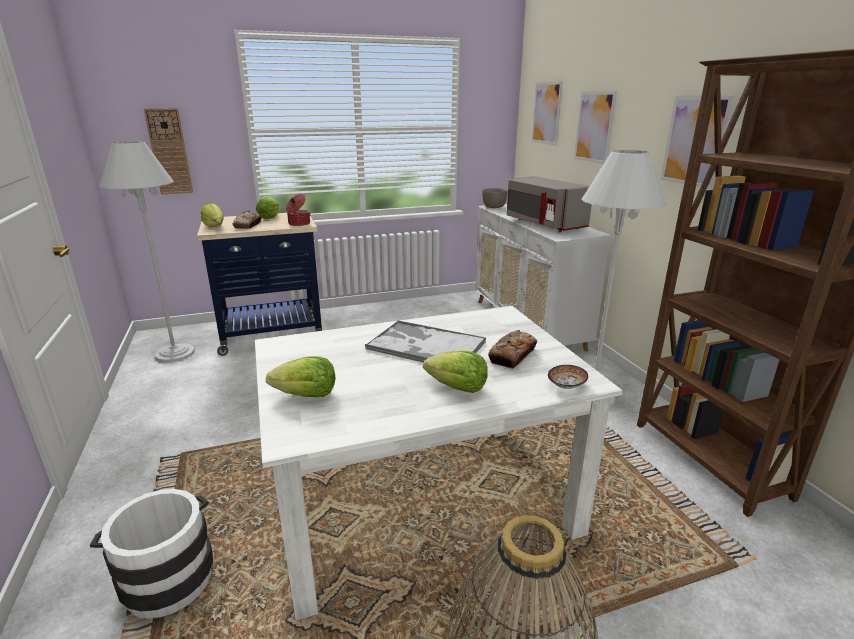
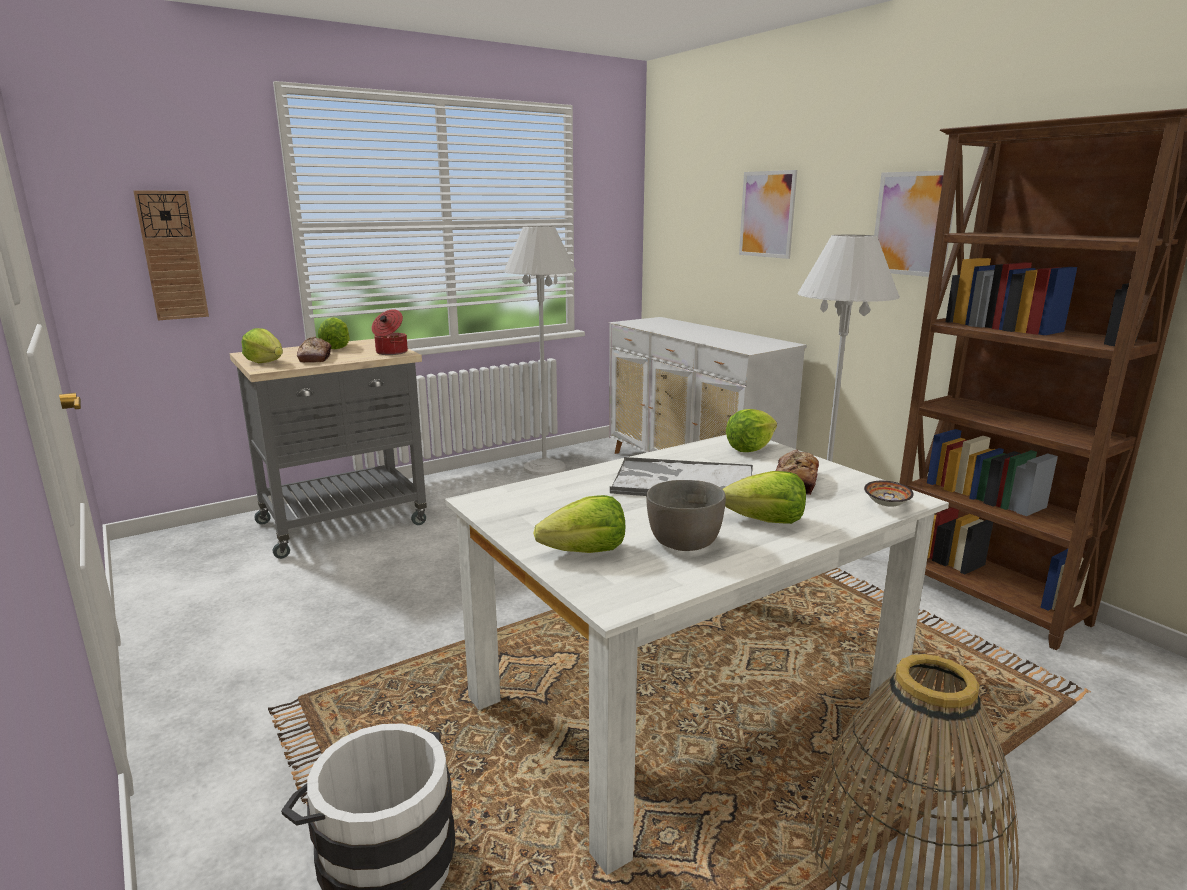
camera: 15 degrees left, 5 degrees down
white floor lamp [99,141,195,362] -> white floor lamp moved to [504,226,576,476]
blue cart [197,213,322,356] -> grey cart [230,339,427,559]
grey bowl [482,188,508,208] -> grey bowl moved to [647,480,726,551]
grey microwave [506,176,592,232] -> none
picture [531,81,563,145] -> none
none -> lettuce [726,409,777,452]

